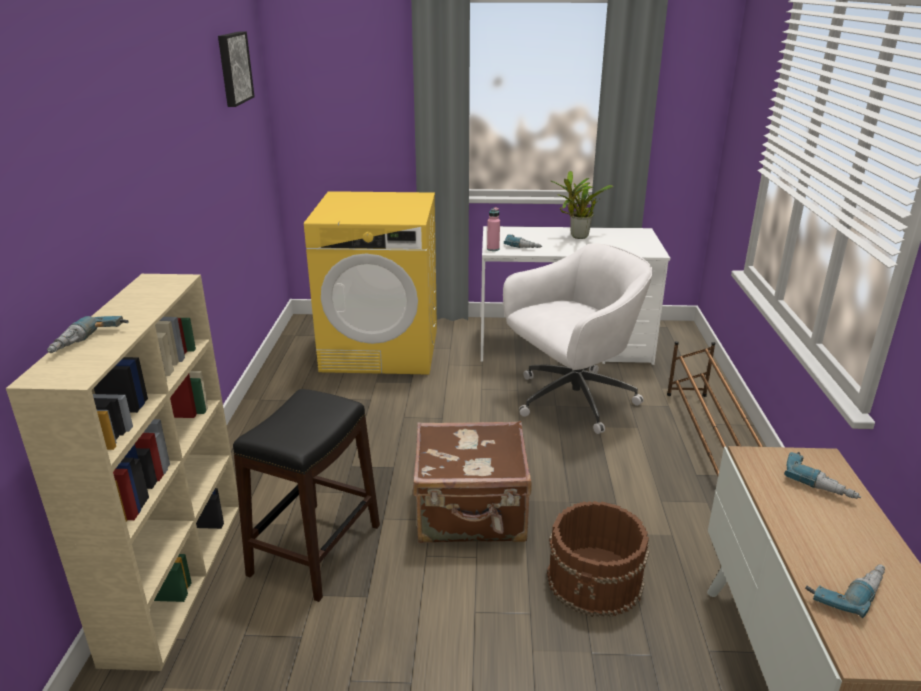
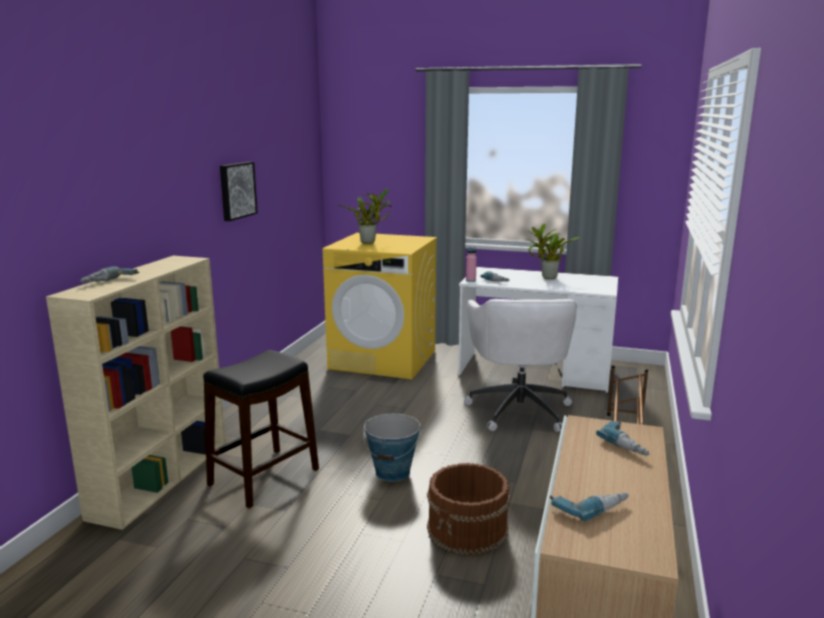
camera: 15 degrees right, 10 degrees down
picture [218,31,255,107] -> picture moved to [220,162,258,221]
brown suitcase [413,421,532,543] -> bucket [363,414,420,482]
white office chair [503,243,653,434] -> white office chair turned 105 degrees clockwise [464,299,577,432]
none -> potted plant [338,188,392,244]

